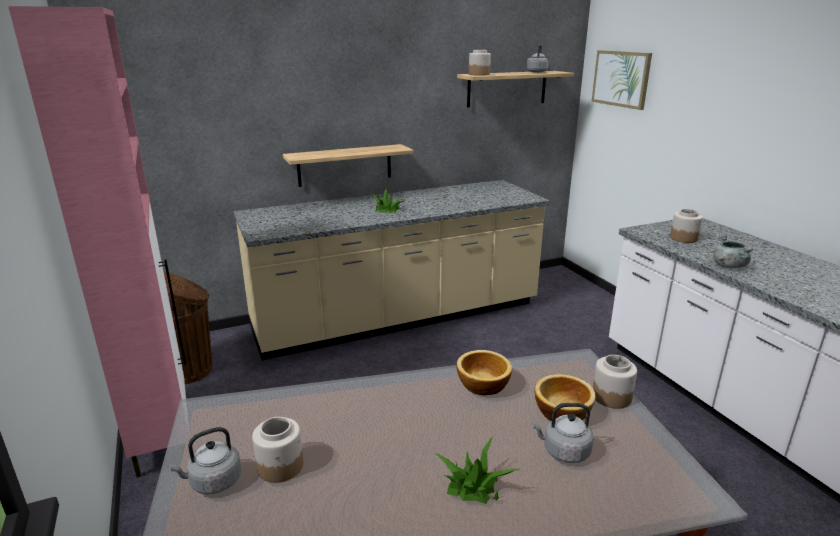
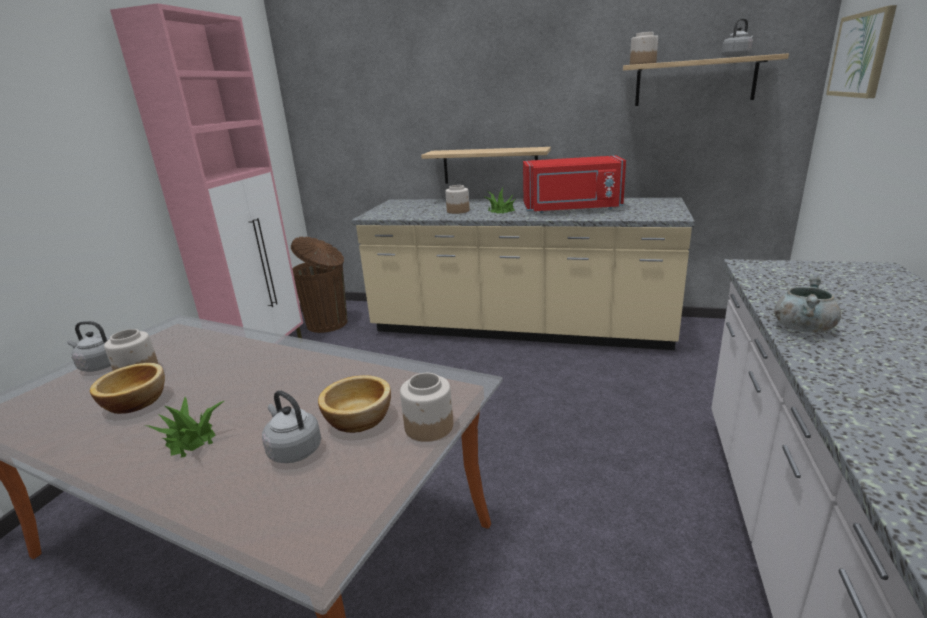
camera: 40 degrees right, 0 degrees up
bowl [456,350,512,395] -> bowl moved to [90,363,165,414]
jar [670,209,703,243] -> jar moved to [445,185,470,214]
none -> red microwave [523,155,626,213]

